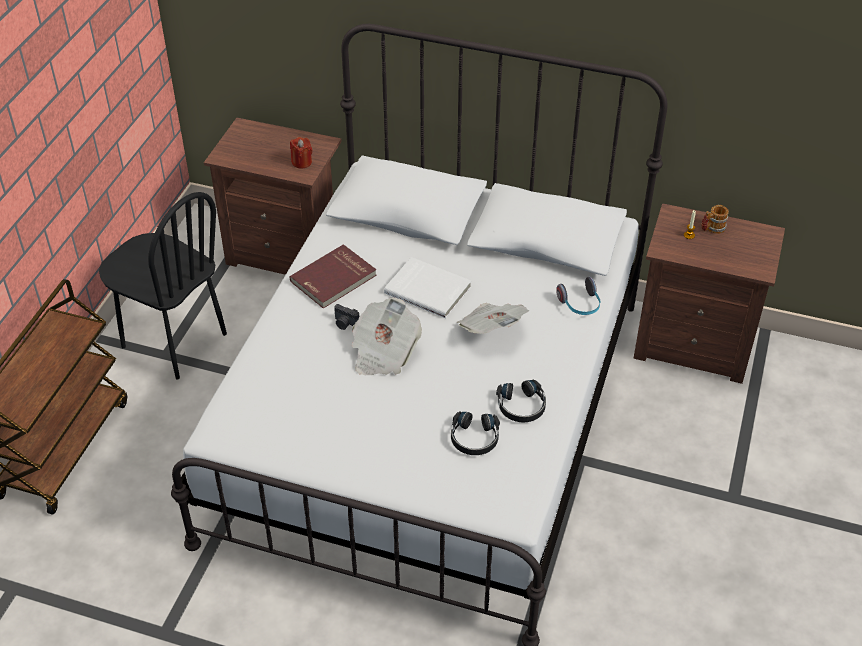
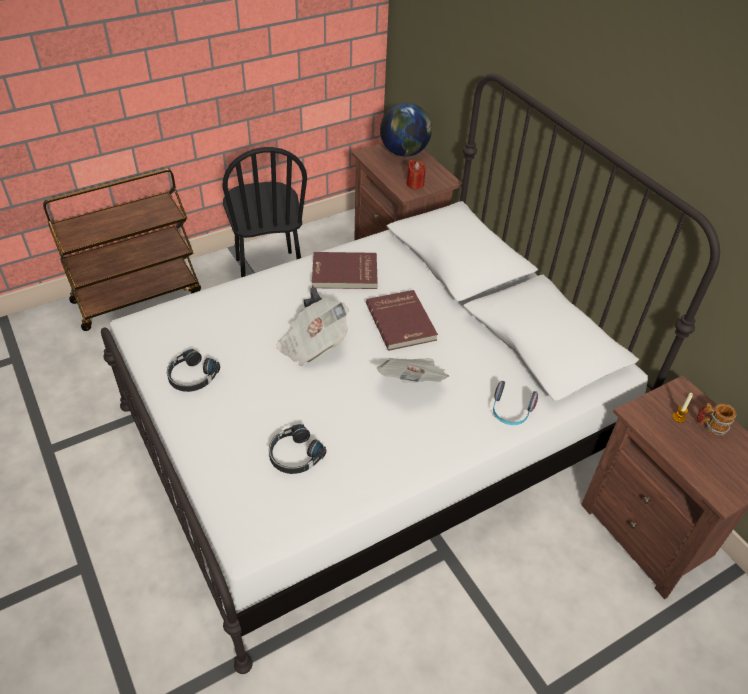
camera: 40 degrees right, 0 degrees up
white book [384,257,471,318] -> red book [366,290,438,351]
black headphones [496,380,546,422] -> black headphones moved to [167,349,220,392]
none -> globe [380,103,432,157]

